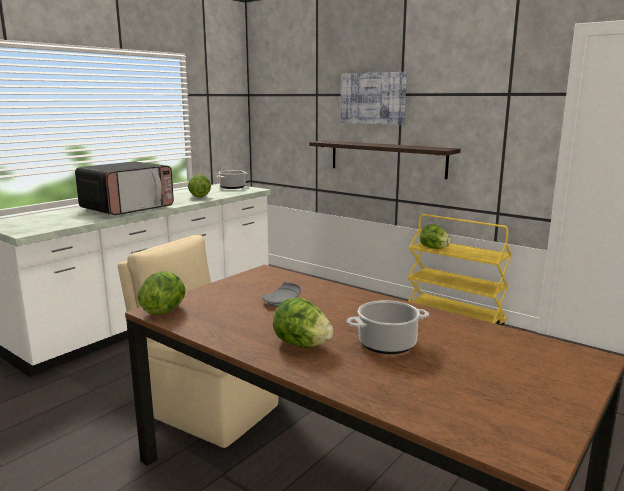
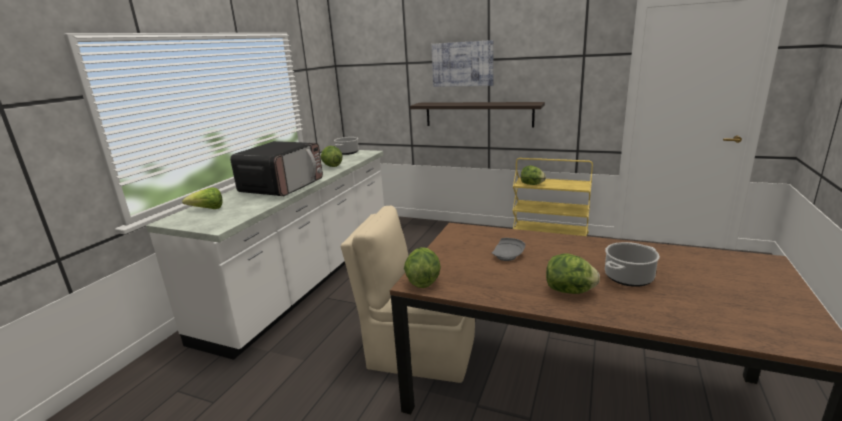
camera: 15 degrees left, 5 degrees up
none -> lettuce [182,187,223,209]

